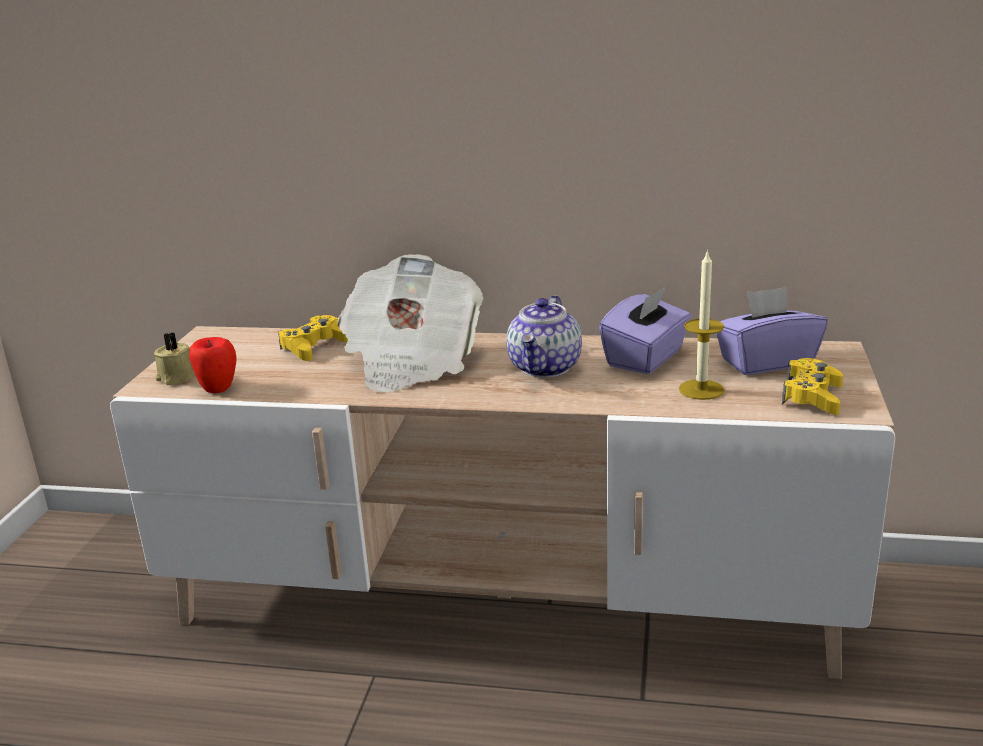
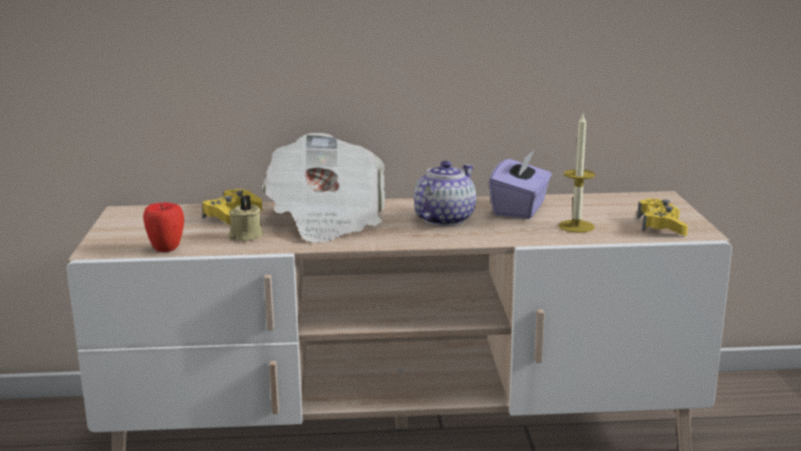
camera: 15 degrees left, 5 degrees down
beige candle [154,332,196,385] -> beige candle moved to [229,195,263,241]
teapot [506,295,582,377] -> teapot turned 150 degrees counterclockwise [414,160,476,226]
purple tissue box [716,287,828,375] -> none

